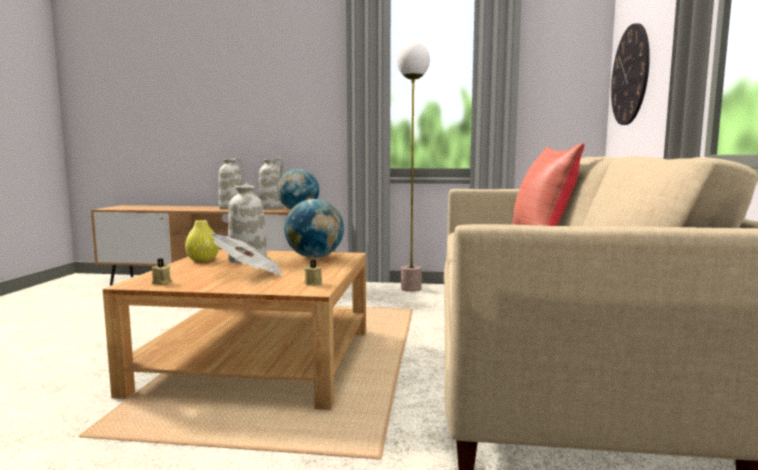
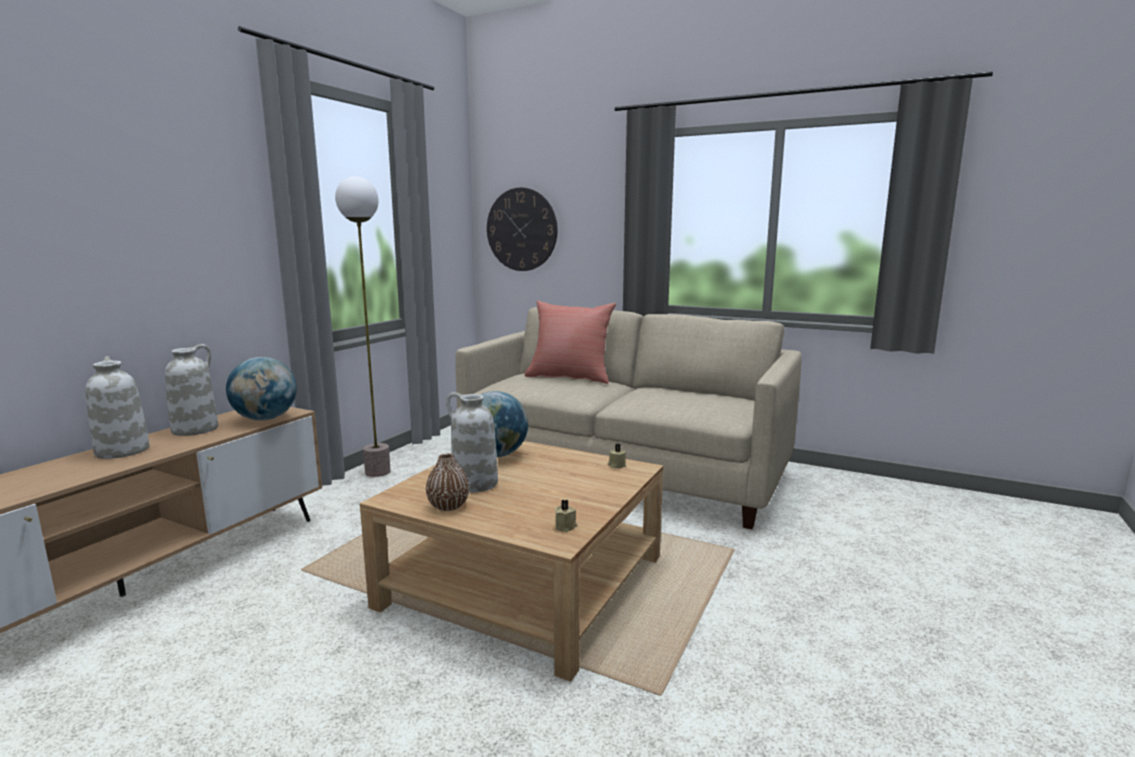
camera: 70 degrees left, 5 degrees up
yellow vase [185,220,219,262] -> brown vase [426,454,469,511]
newspaper [209,233,283,275] -> none

